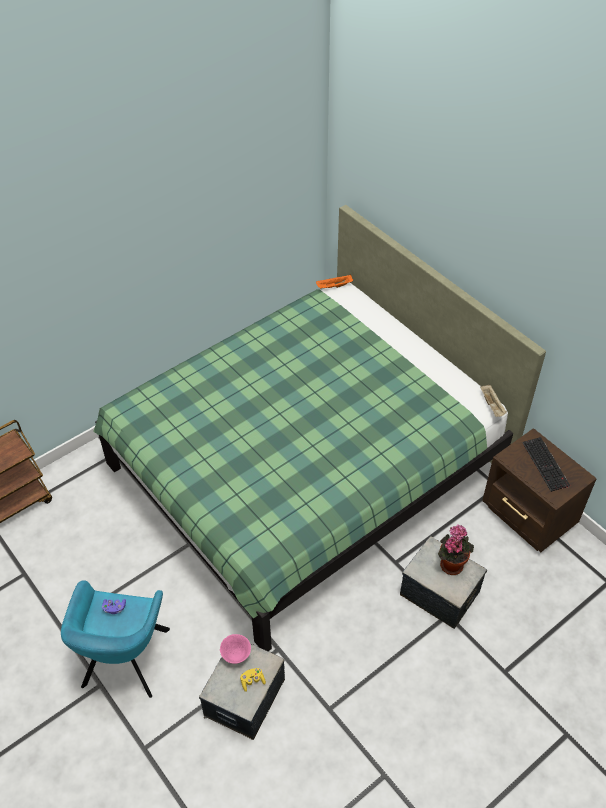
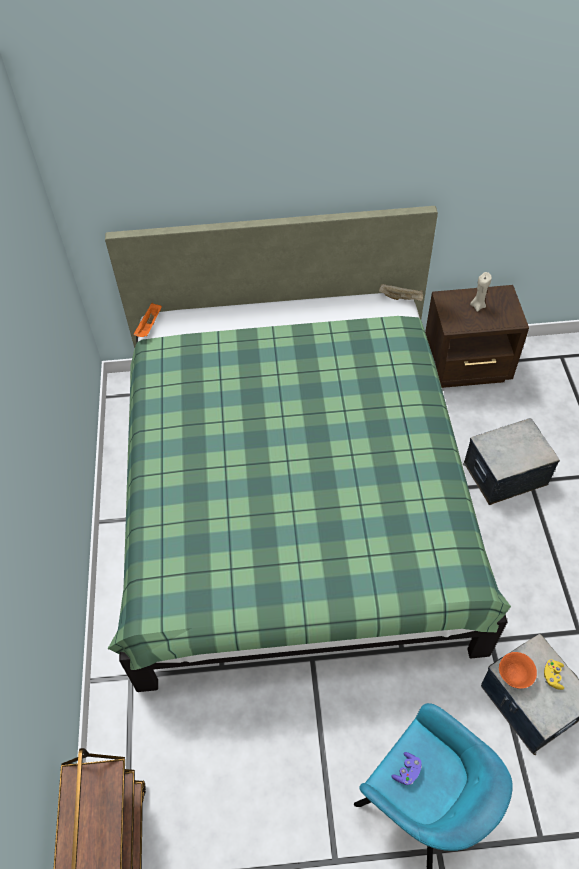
camera: 55 degrees left, 5 degrees up
pink bowl [220,634,251,664] -> orange bowl [499,652,537,689]
potted plant [438,524,474,575] -> none
keyboard [522,437,570,492] -> beige candle [470,272,492,312]

